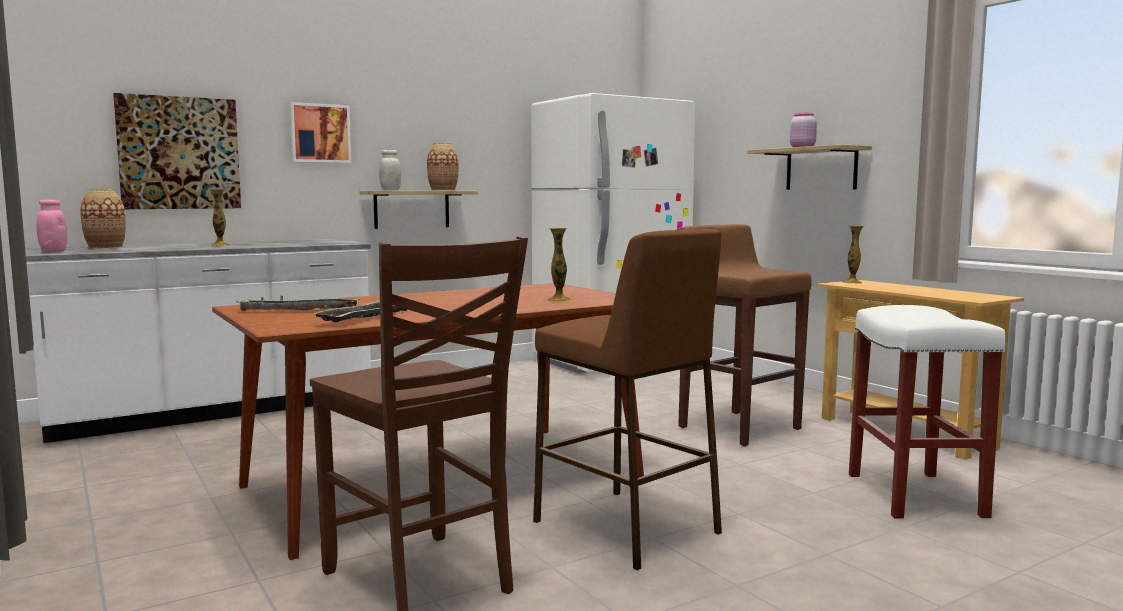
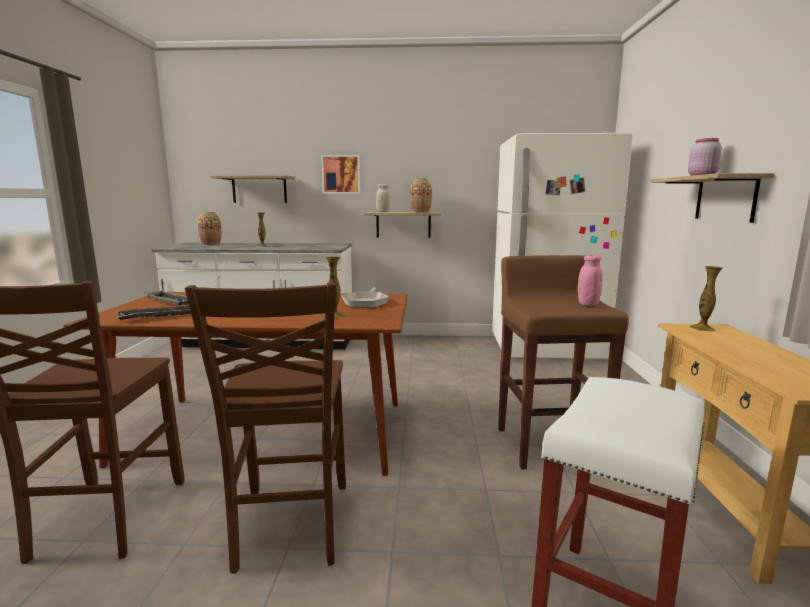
camera: 35 degrees right, 5 degrees up
pink jar [36,200,67,252] -> pink jar moved to [578,255,603,306]
picture [113,93,241,209] -> shelf [210,175,295,203]
brown stool [533,229,722,570] -> brown chair [185,282,346,574]
none -> frying pan [341,287,389,308]

